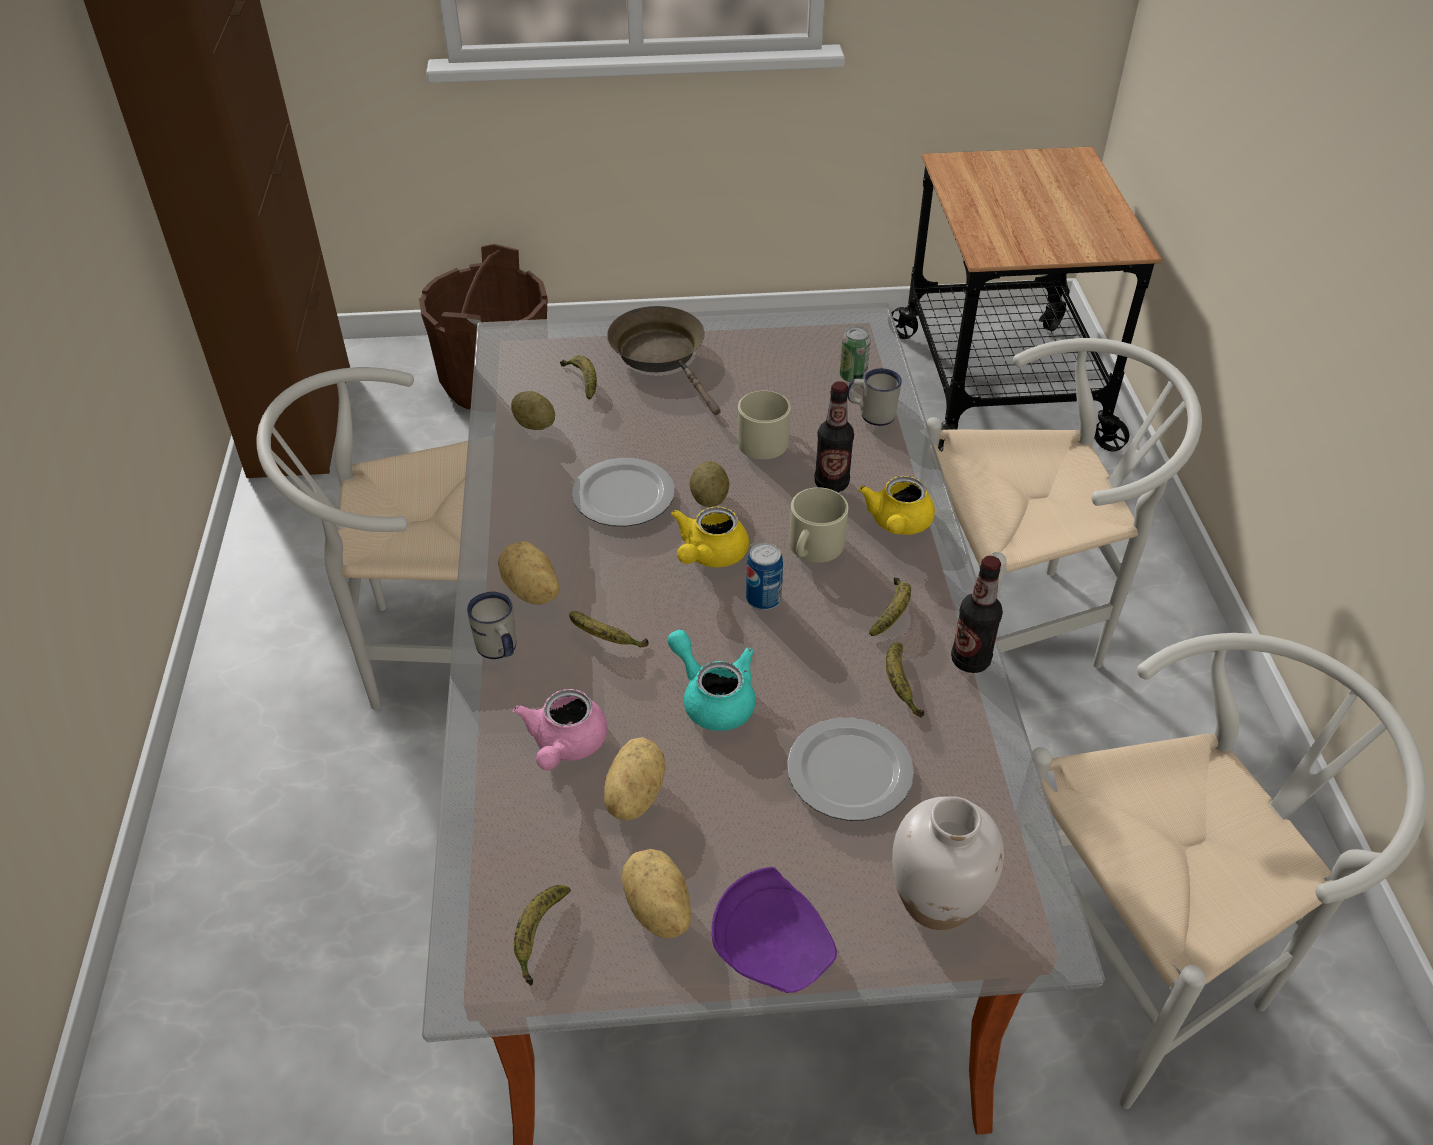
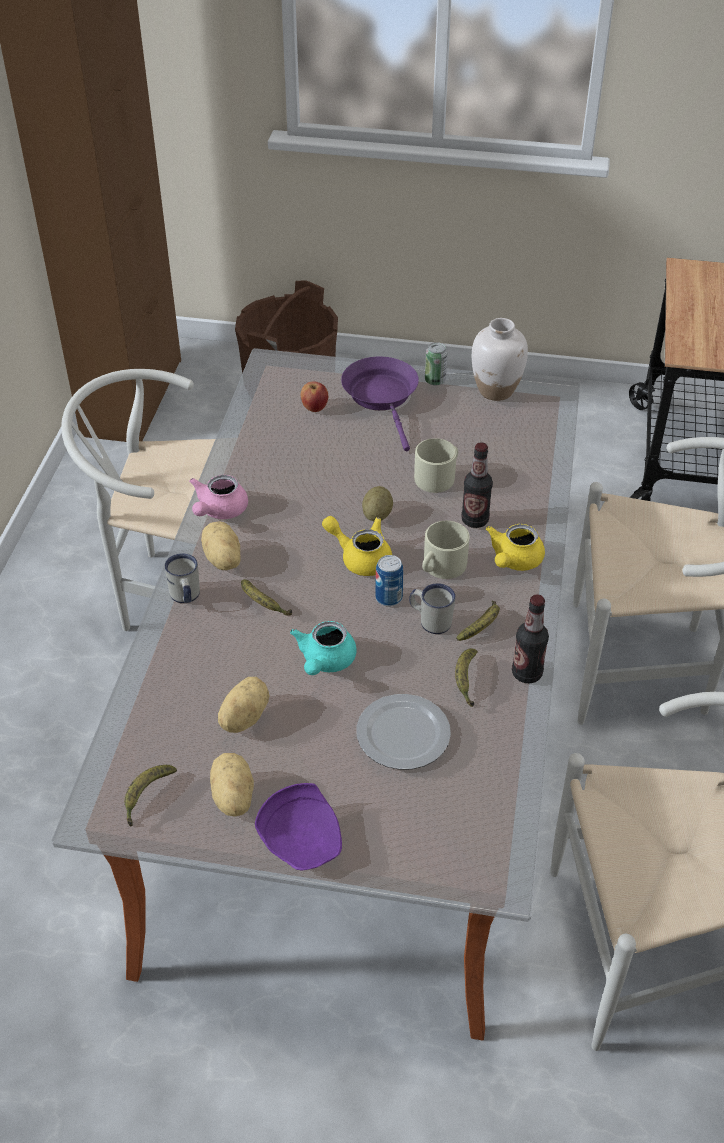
camera: 15 degrees right, 0 degrees up
potato [511,391,555,430] -> none
pink teapot [513,689,608,770] -> pink teapot moved to [189,475,248,519]
banana [560,355,597,400] -> apple [301,381,328,412]
plate [572,458,675,526] -> none
brown frying pan [607,306,721,415] -> purple frying pan [341,357,419,451]
turquoise teapot [667,630,756,731] -> turquoise teapot turned 135 degrees counterclockwise [290,621,357,675]
yellow teapot [671,506,749,567] -> yellow teapot turned 75 degrees clockwise [322,516,392,576]
can [840,326,871,382] -> can moved to [425,342,447,386]
white mug [847,368,902,426] -> white mug moved to [409,583,455,634]
white vase [892,796,1004,930] -> white vase moved to [472,318,528,401]

